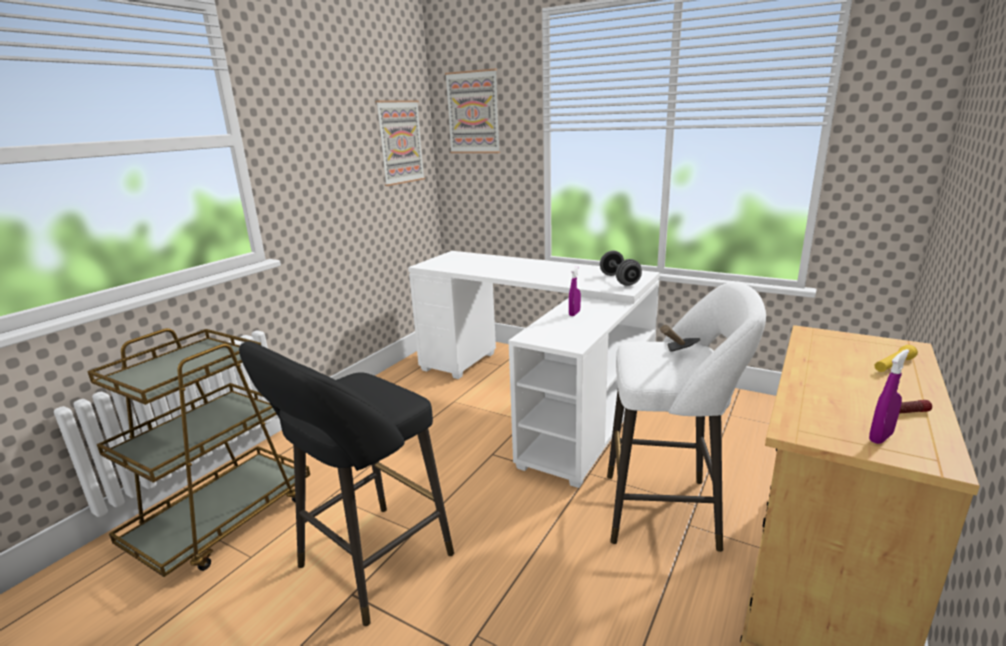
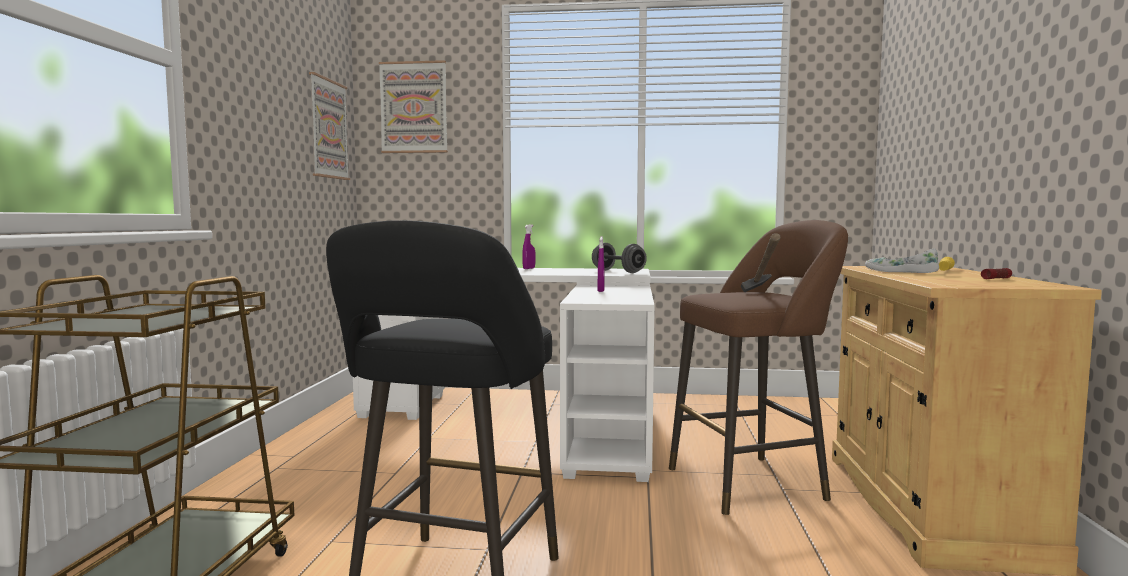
camera: 25 degrees left, 15 degrees down
white stool [607,282,766,552] -> brown stool [669,220,848,515]
purple spray bottle [869,349,909,444] -> purple spray bottle moved to [522,224,536,269]
none -> white shoe [865,248,939,273]

